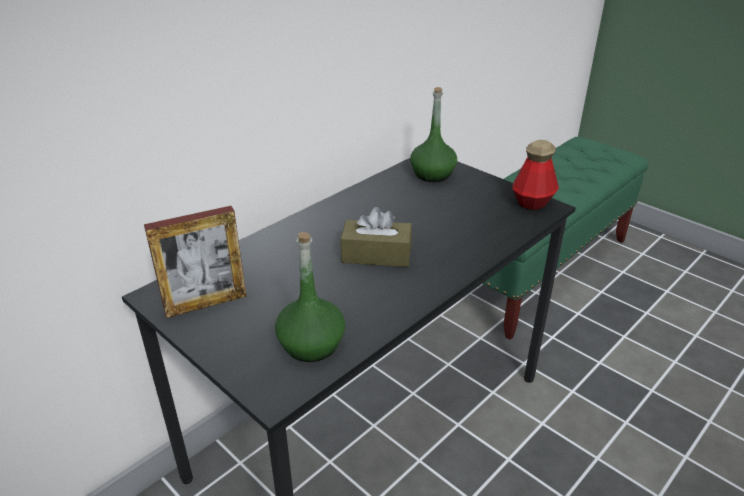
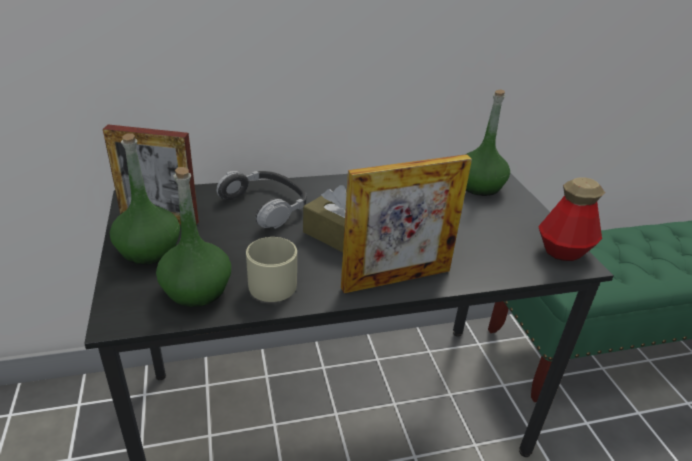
camera: 30 degrees right, 0 degrees up
none -> green bottle [110,133,180,265]
none -> headphones [217,171,306,229]
none -> beige mug [246,237,297,302]
none -> picture frame [341,154,472,293]

